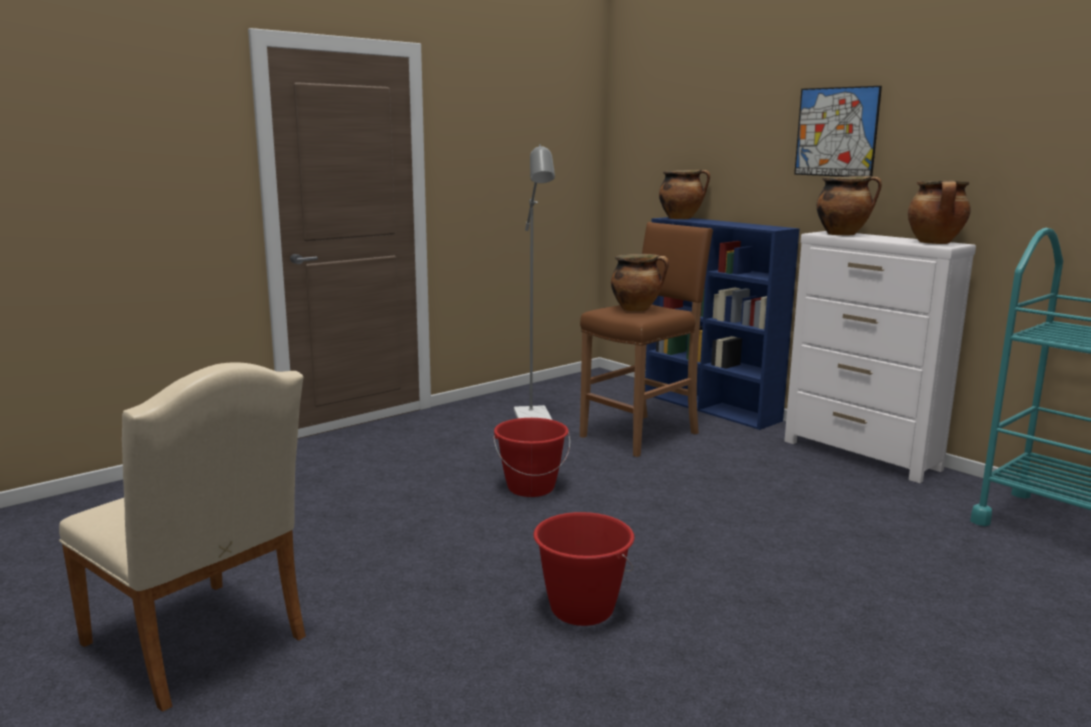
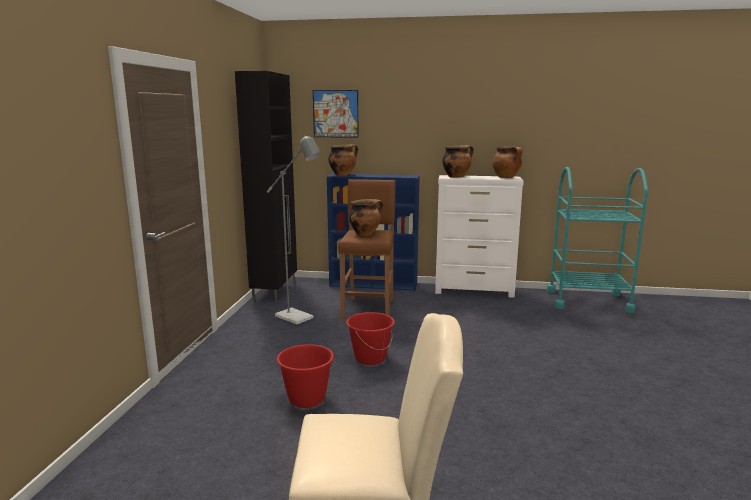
camera: 40 degrees left, 0 degrees up
red bucket [533,512,634,626] -> red bucket moved to [277,344,335,408]
picture [794,86,882,177] -> picture moved to [313,90,359,138]
none -> black cabinet [235,71,297,303]

